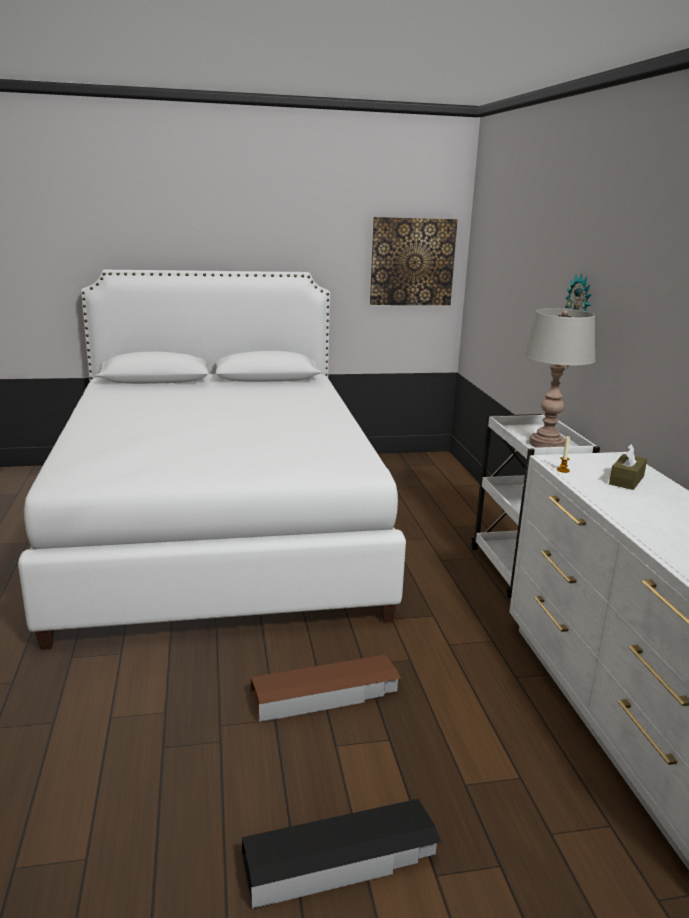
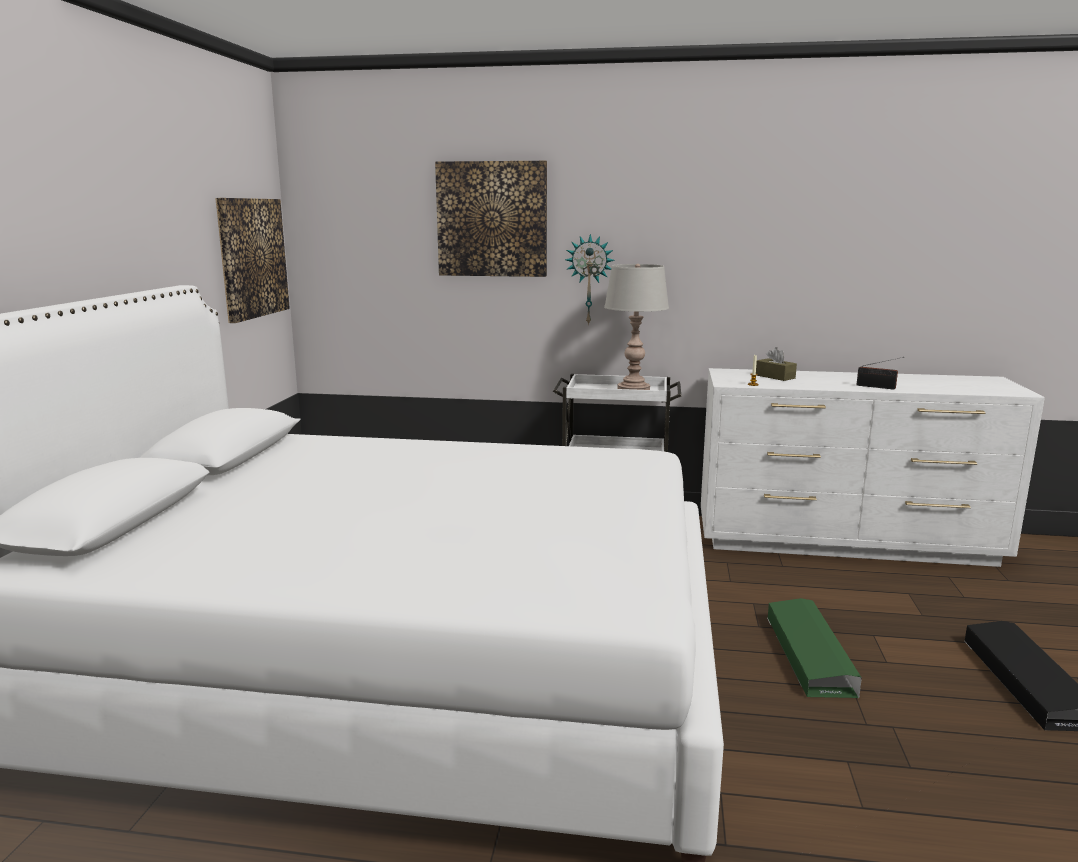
camera: 70 degrees left, 5 degrees down
brown storage box [251,655,401,722] -> green storage box [767,598,862,698]
none -> picture [435,161,547,277]
none -> radio [857,357,904,390]

